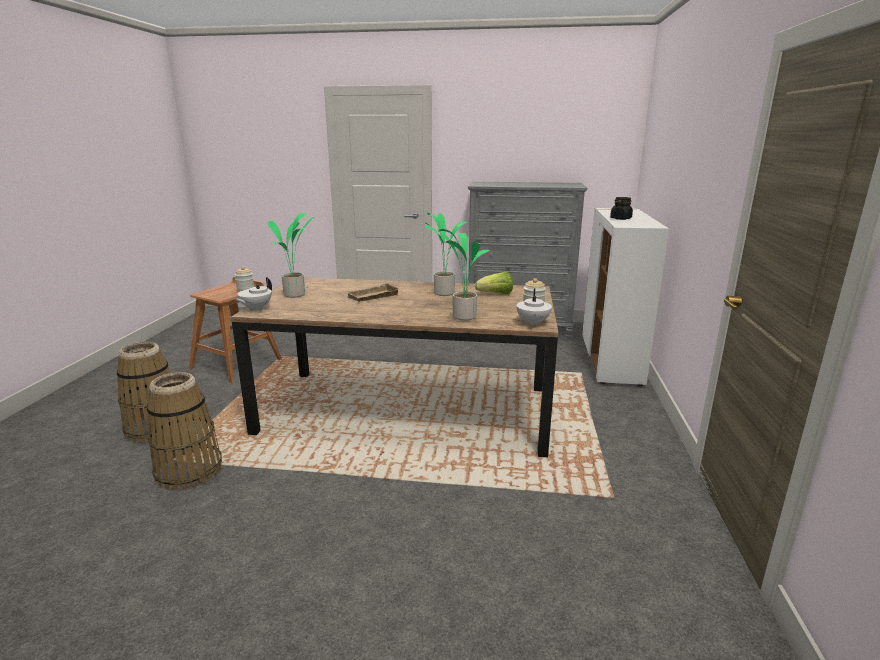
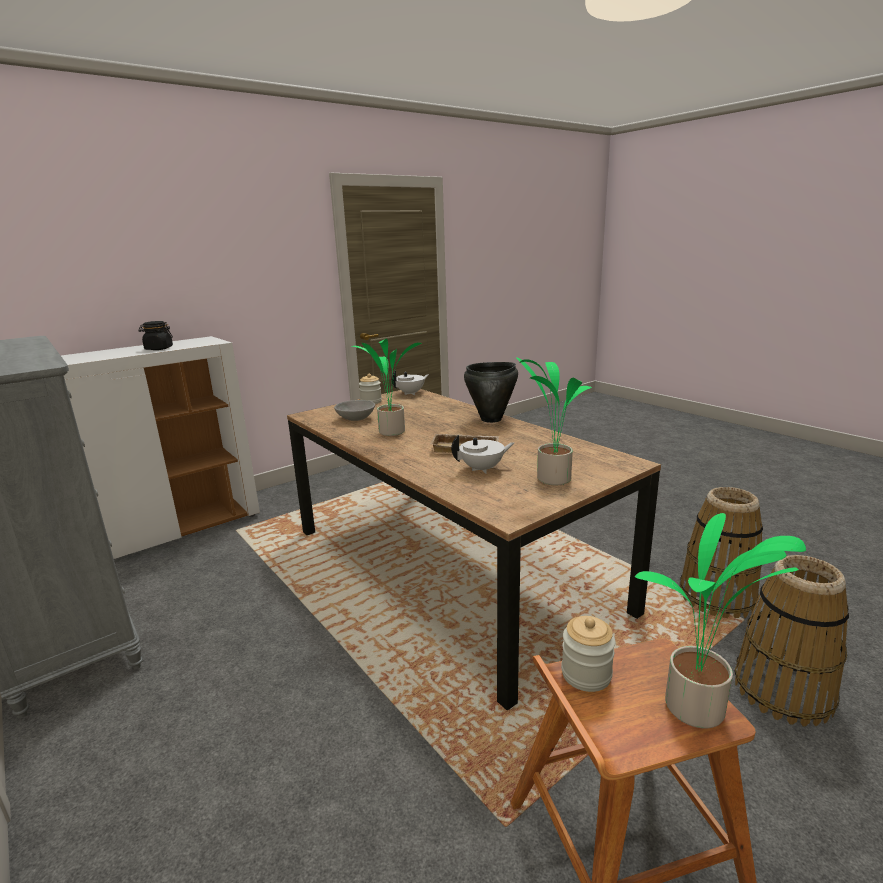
camera: 135 degrees left, 0 degrees up
white teapot [235,277,272,311] -> white teapot moved to [451,435,514,474]
potted plant [437,228,490,321] -> potted plant moved to [635,513,806,729]
lettuce [475,272,513,294] -> grey bowl [334,400,375,421]
none -> black cooking pot [464,362,518,423]

